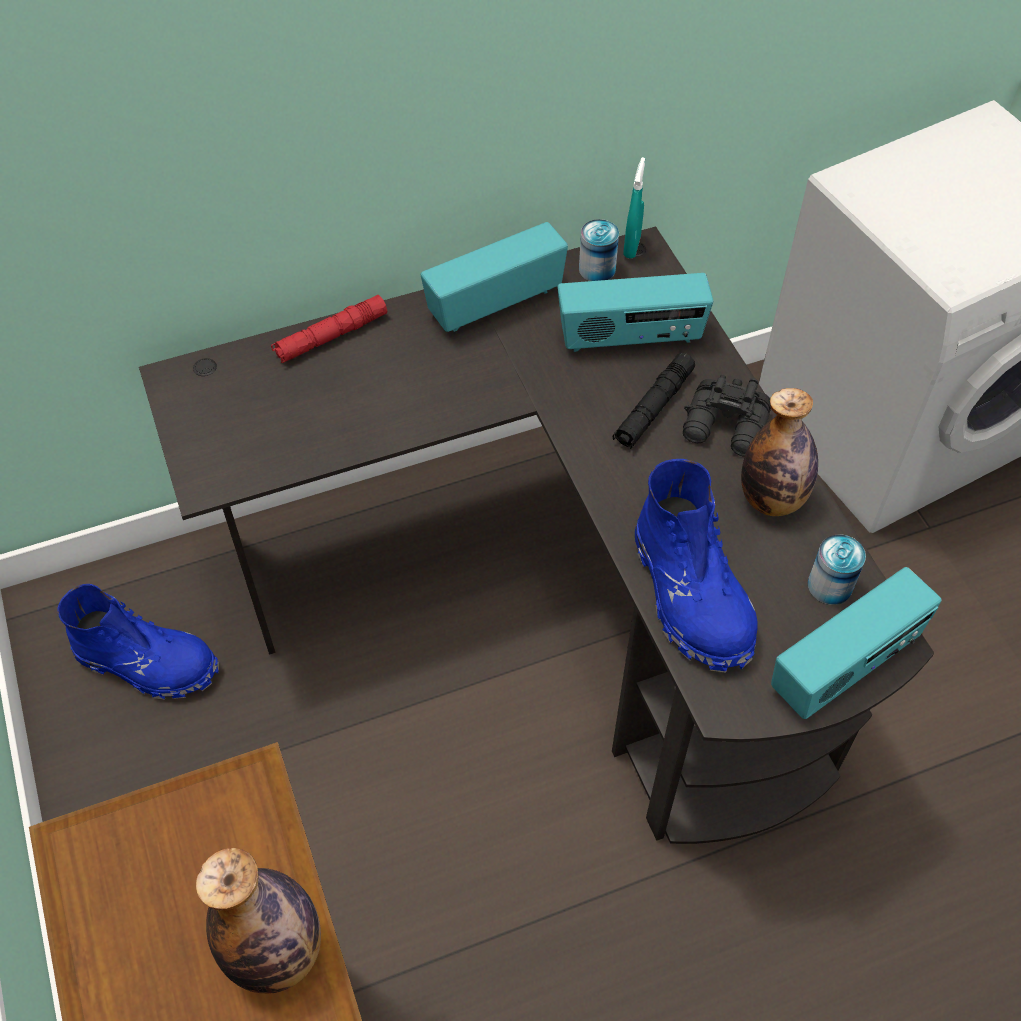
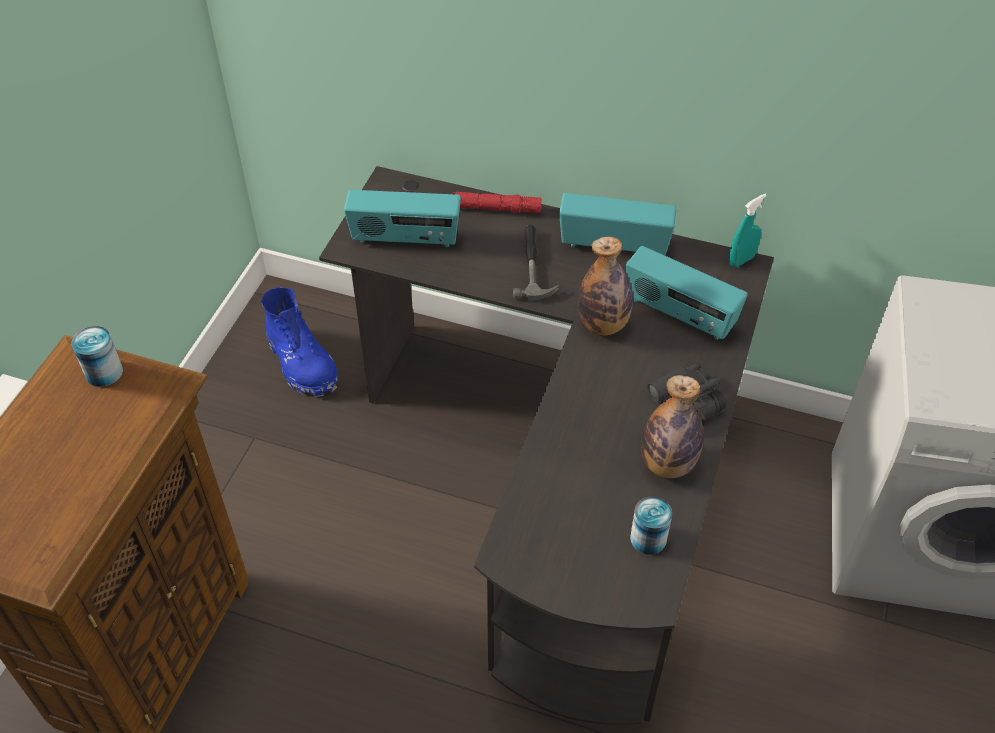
camera: 40 degrees right, 5 degrees down
bottle [196,848,321,994] -> bottle moved to [578,237,633,335]
can [579,219,619,281] -> can moved to [72,326,123,387]
black flashlight [612,353,695,449] -> none
blue boot [635,459,758,673] -> none
radio [771,567,941,719] -> radio moved to [344,190,461,247]
none -> hammer [513,224,559,300]

